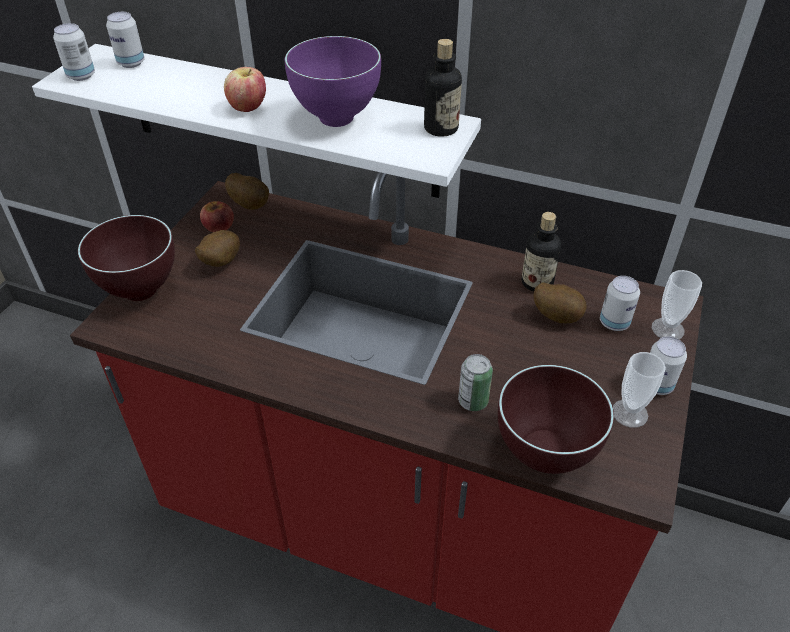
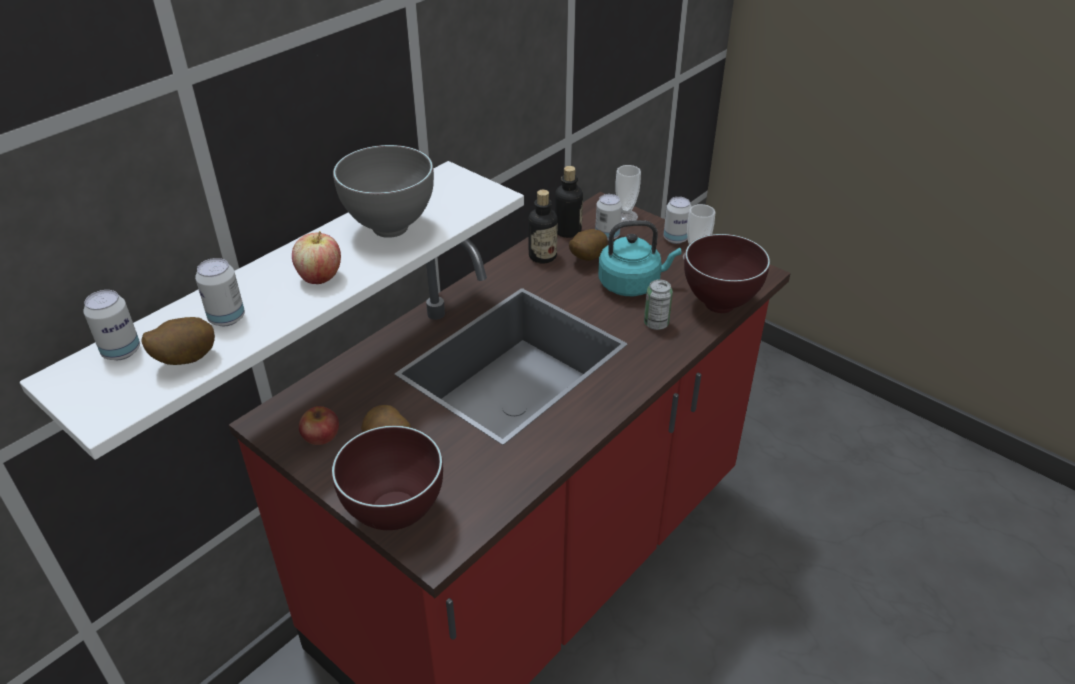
camera: 70 degrees left, 5 degrees down
can [53,23,95,81] -> can moved to [195,258,245,326]
potato [225,173,269,210] -> potato moved to [141,317,215,365]
purple bowl [284,36,381,127] -> grey bowl [333,145,434,238]
bottle [424,39,462,137] -> bottle moved to [555,166,583,238]
none -> turquoise kettle [598,220,681,296]

